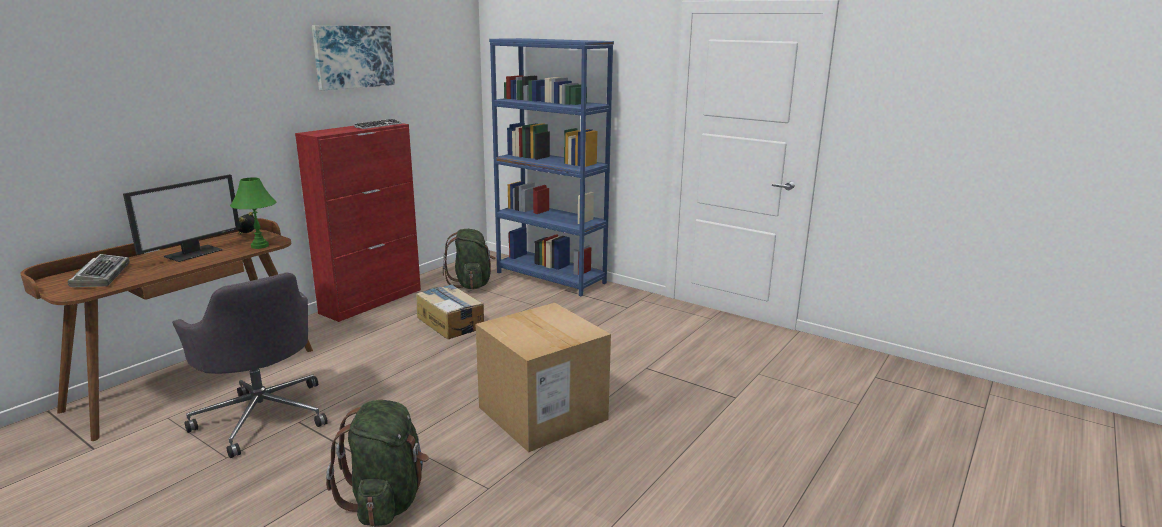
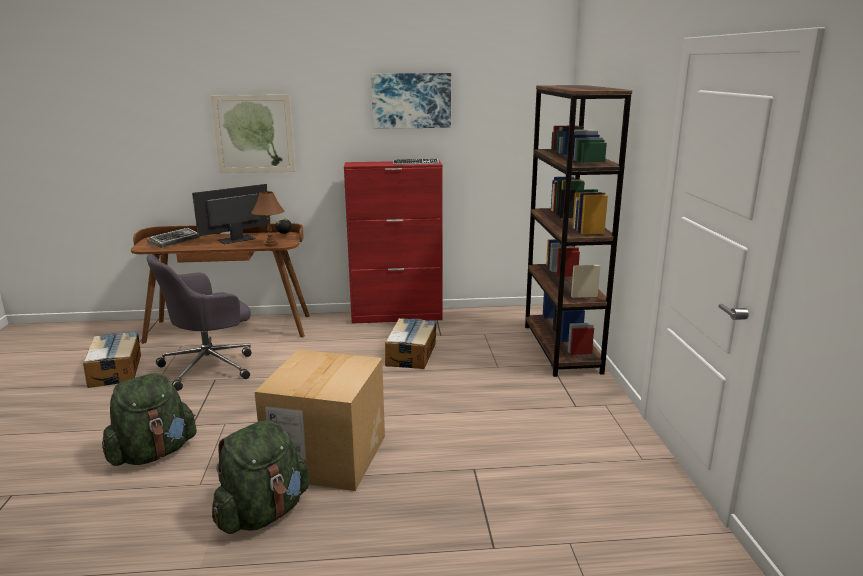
camera: 50 degrees right, 0 degrees up
monitor [123,174,240,262] -> monitor turned 150 degrees clockwise [192,184,271,244]
grey office chair [172,272,328,458] -> grey office chair turned 45 degrees clockwise [147,254,252,391]
green table lamp [230,177,276,249] -> brown table lamp [251,191,285,247]
green backpack [442,229,496,289] -> green backpack moved to [212,421,309,534]
blue bookcase [489,38,614,296] -> brown bookcase [525,85,632,377]
none -> cardboard box [83,331,141,388]
none -> picture [211,95,295,173]

